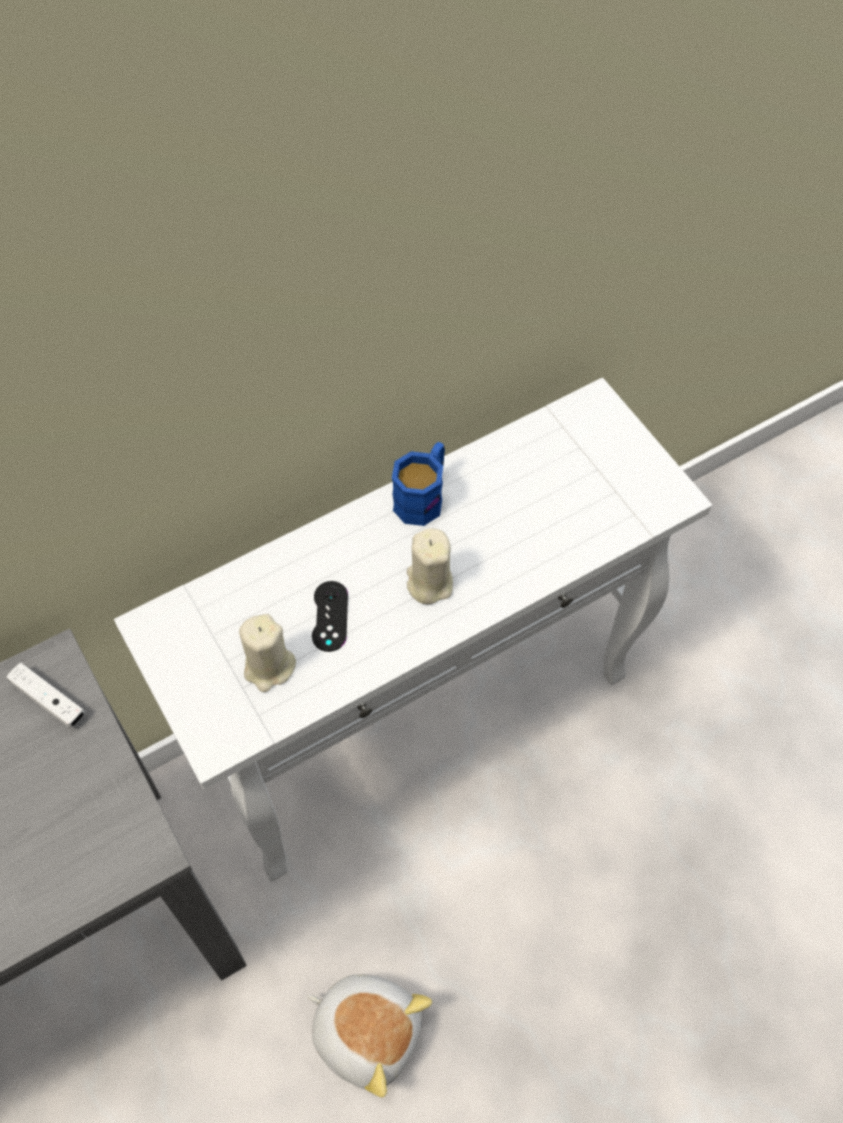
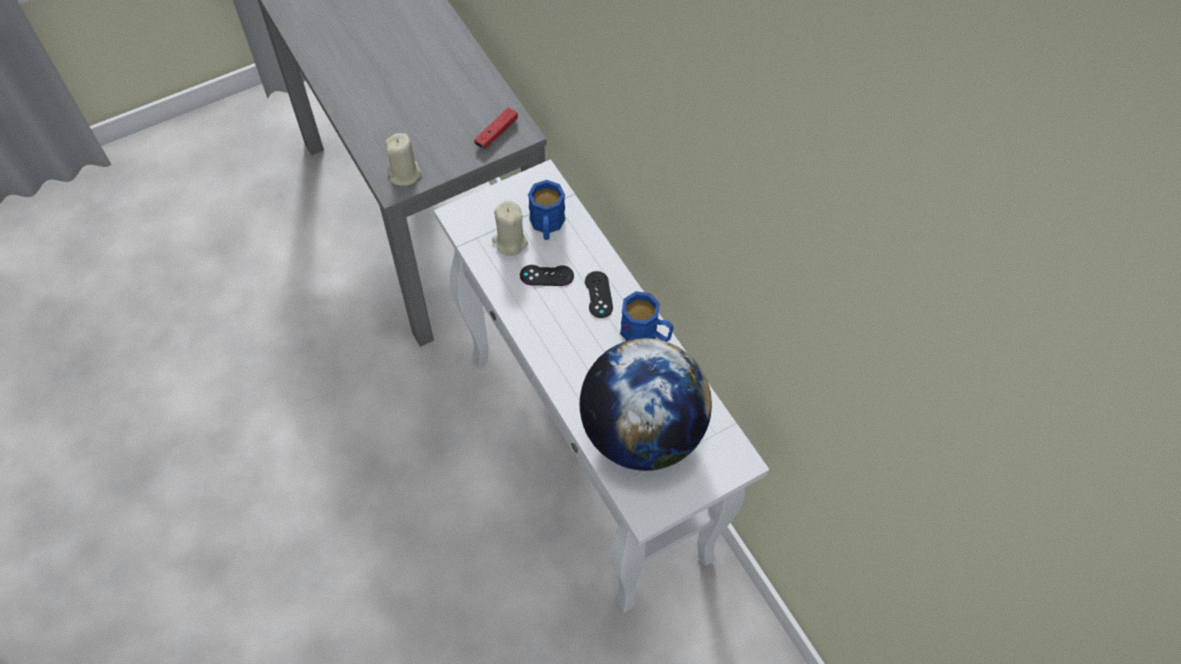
camera: 90 degrees right, 0 degrees up
white game controller [6,663,85,728] -> red game controller [474,107,518,149]
plush toy [308,974,432,1098] -> none
beige candle [407,528,453,604] -> beige candle moved to [385,133,422,186]
none -> blue mug [528,180,565,240]
none -> globe [580,338,712,471]
none -> black game controller [585,271,613,318]

